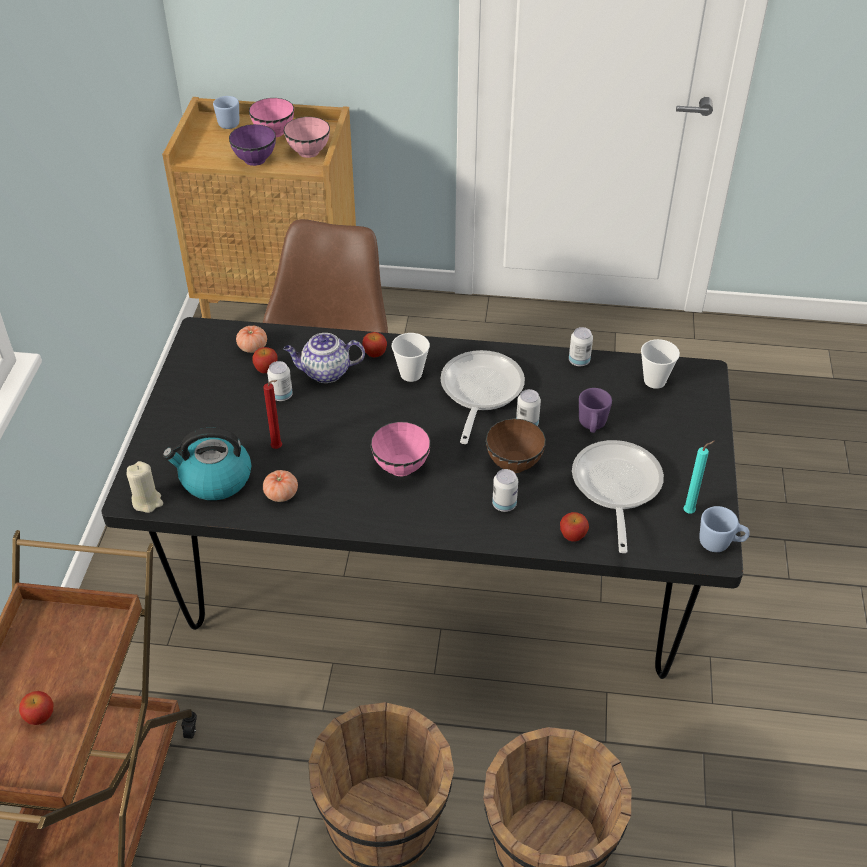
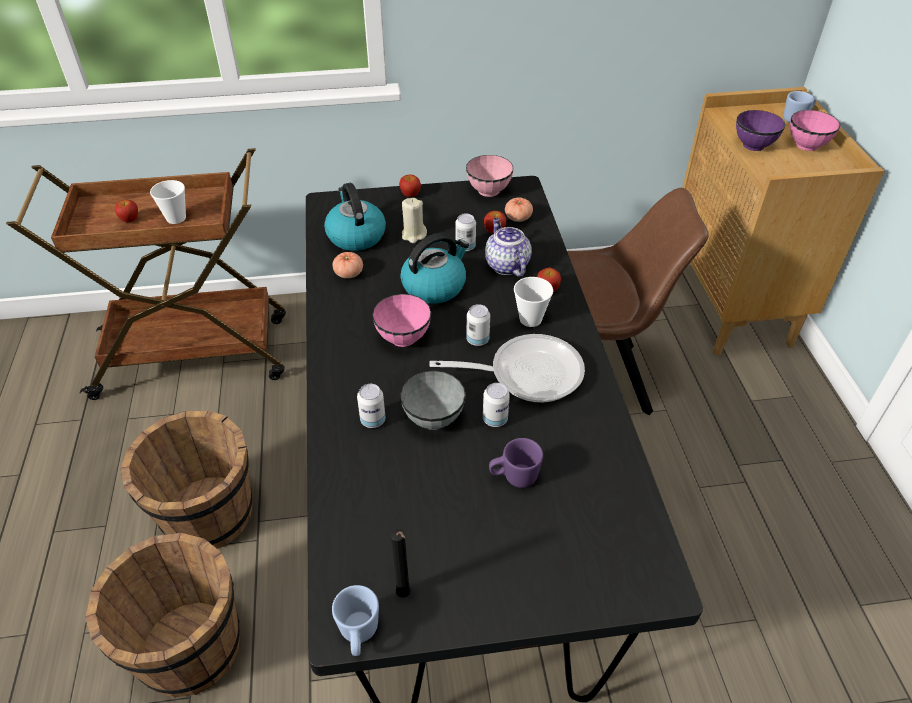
camera: 75 degrees right, 0 degrees up
beige candle [126,461,163,513] -> beige candle moved to [402,198,427,243]
red candle [263,380,282,449] -> none
pink bowl [284,117,330,158] -> pink bowl moved to [466,155,513,197]
brown bowl [486,418,546,473] -> grey bowl [400,371,466,430]
apple [560,512,589,542] -> apple moved to [399,175,421,197]
can [569,327,593,367] -> can moved to [466,304,490,346]
frying pan [572,440,664,553] -> none
cup [641,339,680,389] -> cup moved to [150,180,186,224]
turquoise candle [683,441,715,513] -> black candle [391,529,411,598]
none -> kettle [400,233,469,304]

